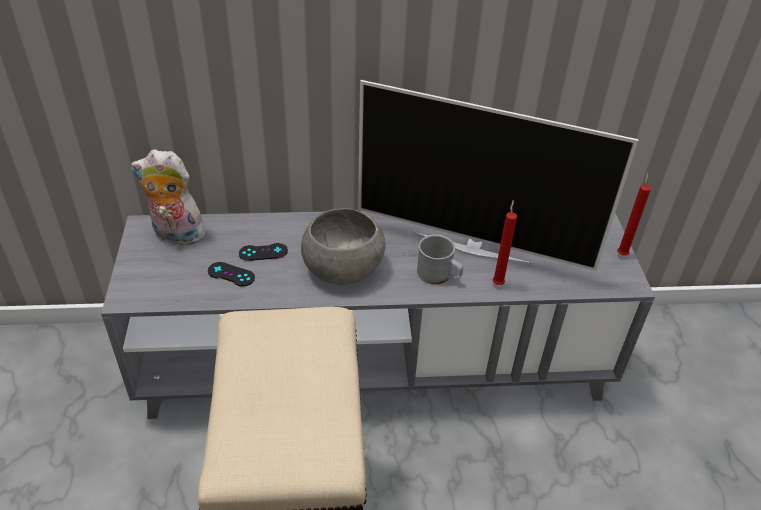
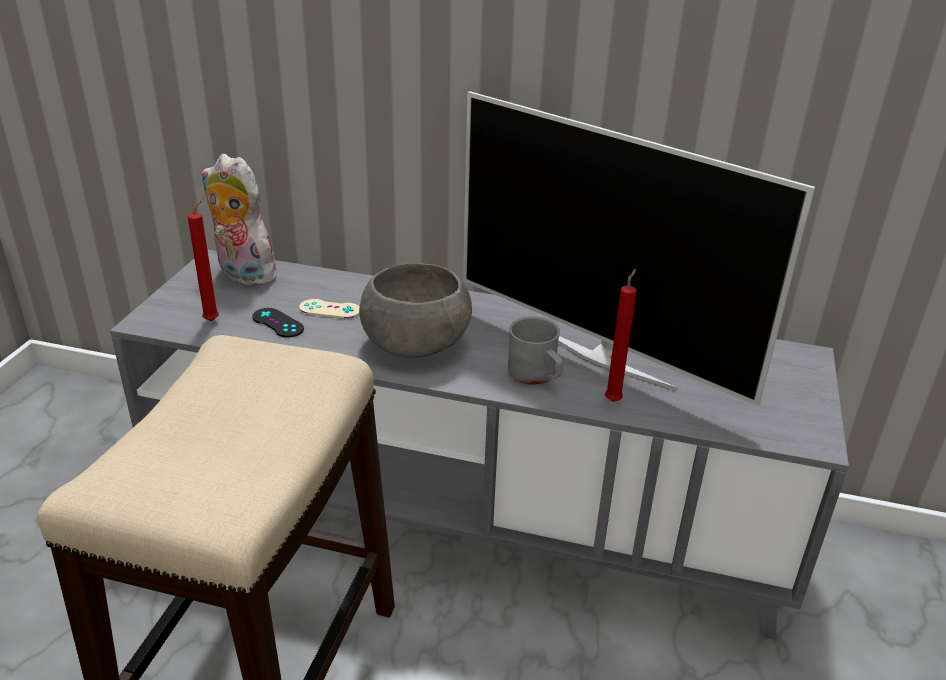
camera: 20 degrees right, 10 degrees down
black game controller [239,243,288,261] -> beige game controller [299,299,360,319]
red candle [617,173,651,256] -> red candle moved to [188,198,219,321]

